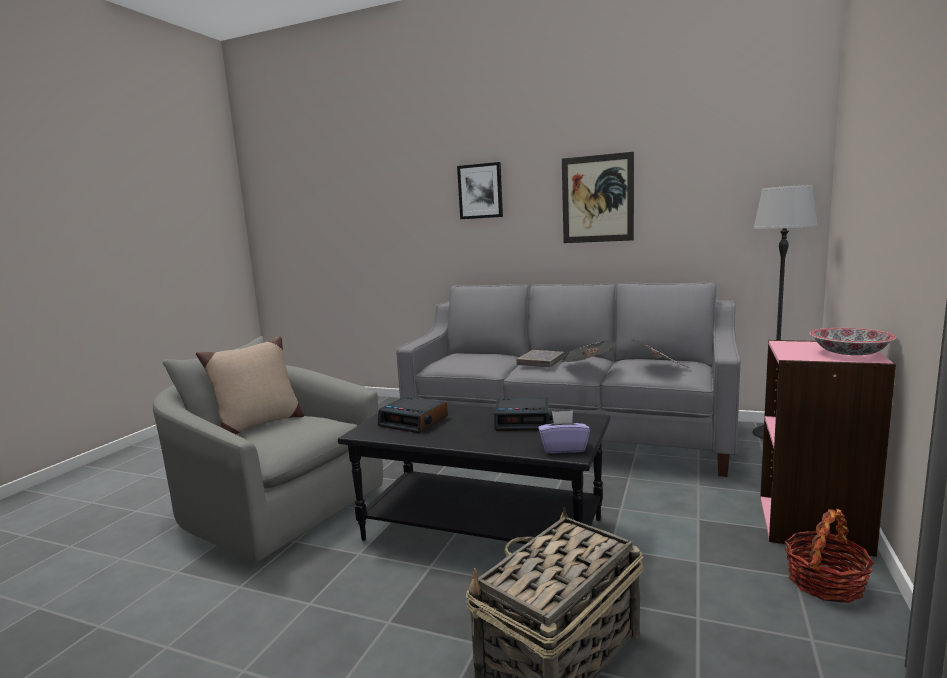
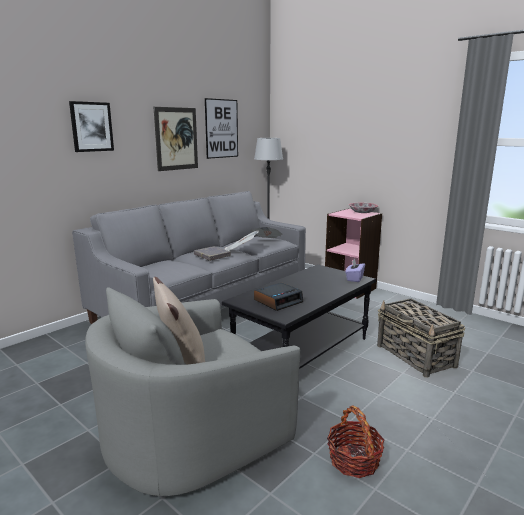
camera: 70 degrees left, 5 degrees up
alarm clock [494,398,552,431] -> none
basket [784,509,875,603] -> basket moved to [327,405,384,478]
none -> picture [205,98,238,159]

